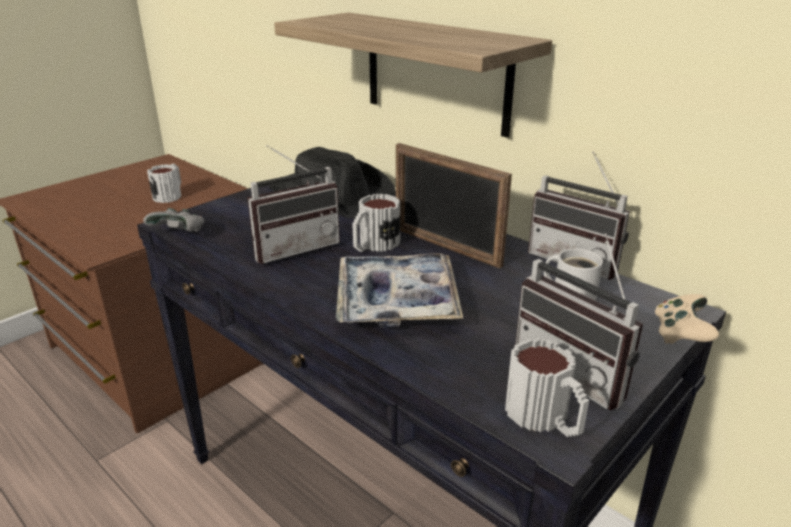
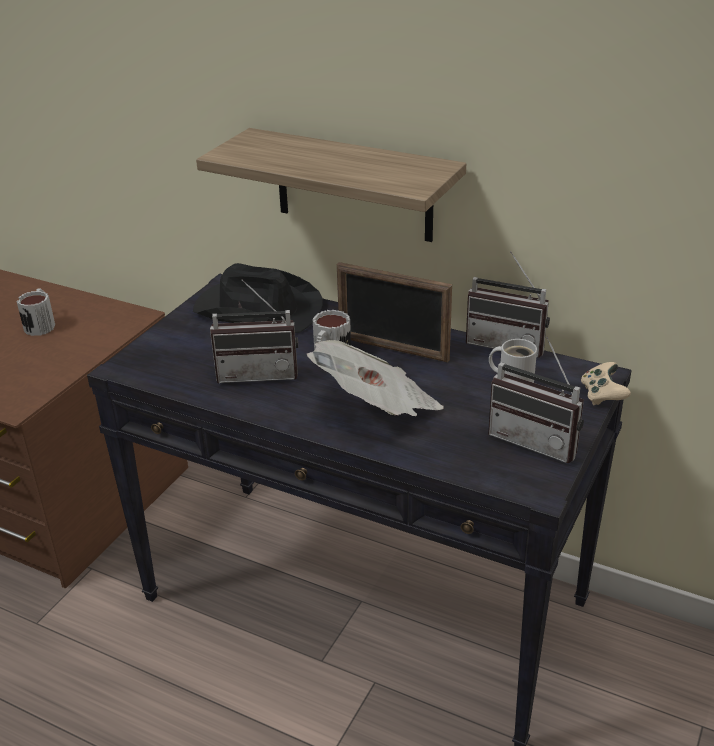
camera: 15 degrees left, 5 degrees up
grey game controller [143,208,205,232] -> none
radio [247,145,340,264] -> radio turned 45 degrees clockwise [210,280,298,383]
tray [336,253,463,328] -> newspaper [307,340,443,416]
mug [505,338,589,437] -> none

